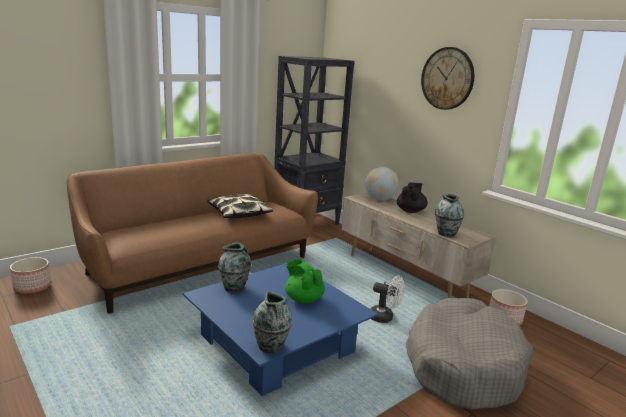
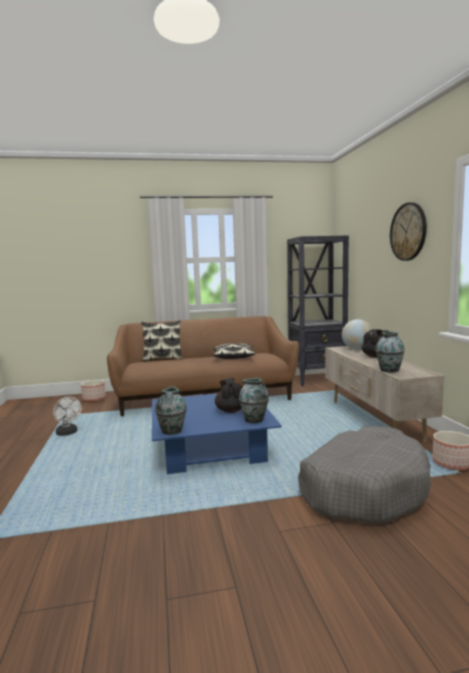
camera: 30 degrees right, 10 degrees down
vase [218,242,251,292] -> vase moved to [239,378,269,423]
green teapot [285,259,325,303] -> black teapot [215,378,241,413]
white fan [370,276,405,323] -> white fan moved to [53,396,81,436]
none -> pillow [141,320,183,361]

